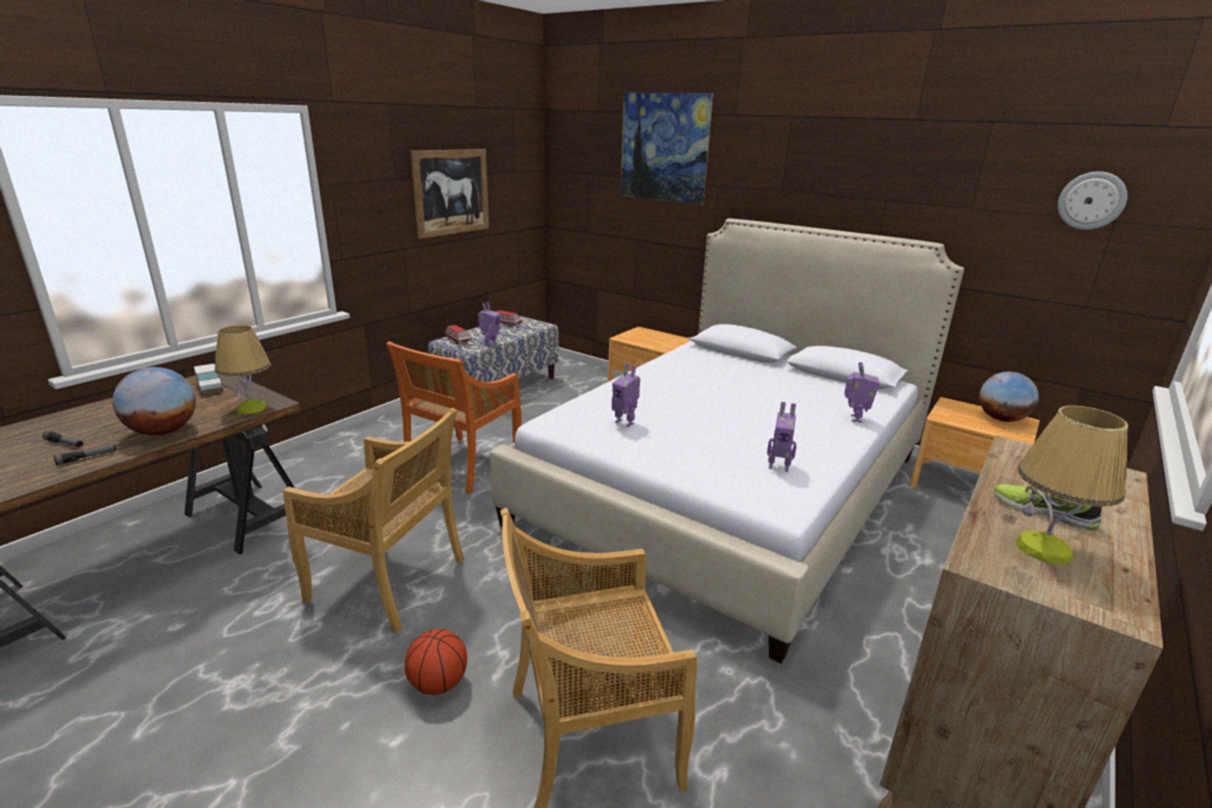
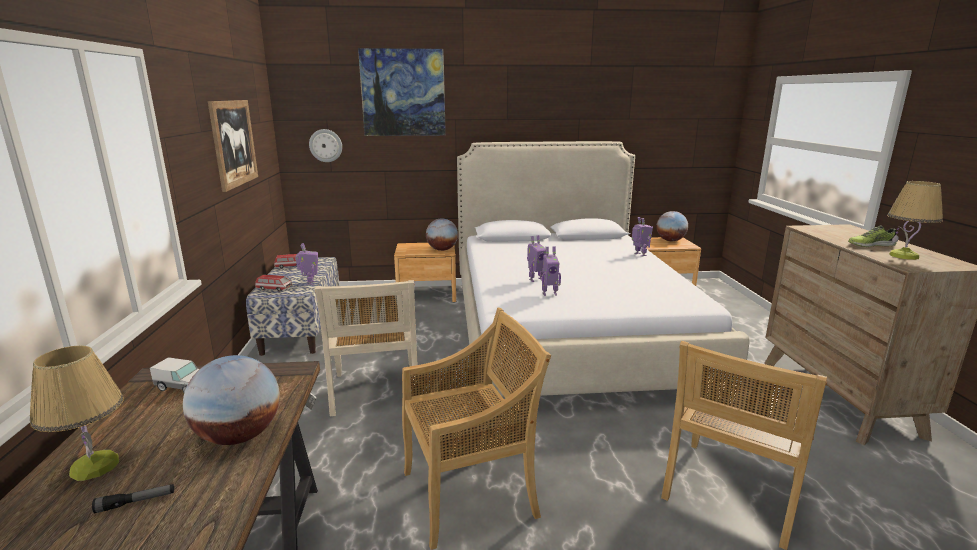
camera: 40 degrees left, 5 degrees down
flashlight [54,444,116,465] -> none
table lamp [215,325,271,414] -> table lamp moved to [30,345,124,481]
orange chair [386,342,522,494] -> beige chair [315,280,418,416]
basketball [405,629,467,695] -> none
toy robot [767,402,797,472] -> toy robot moved to [527,235,546,282]
wall clock [1058,171,1128,230] -> wall clock moved to [309,129,342,162]
none -> globe [426,219,458,251]

